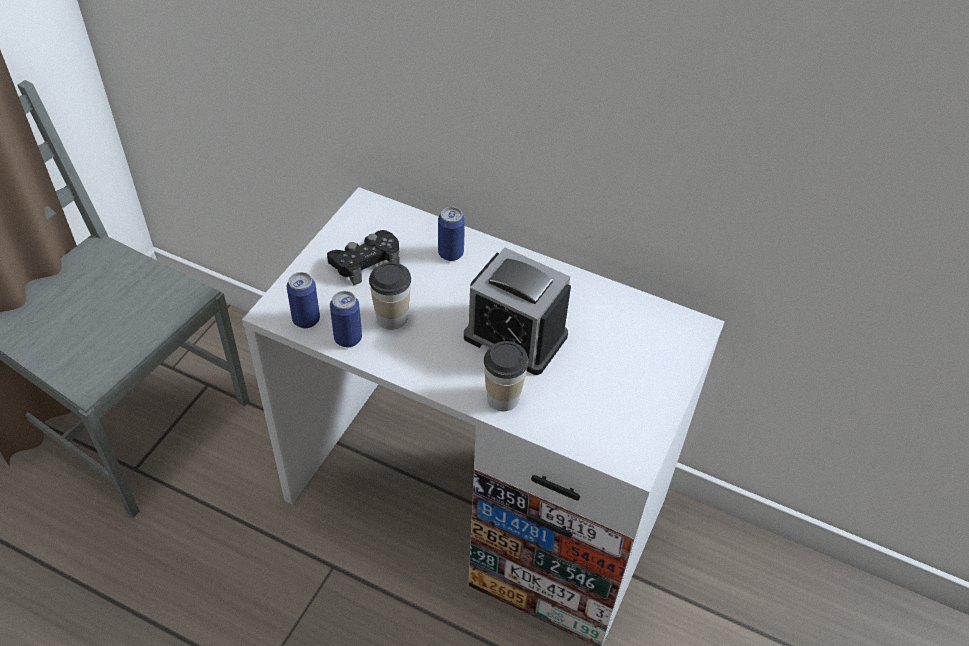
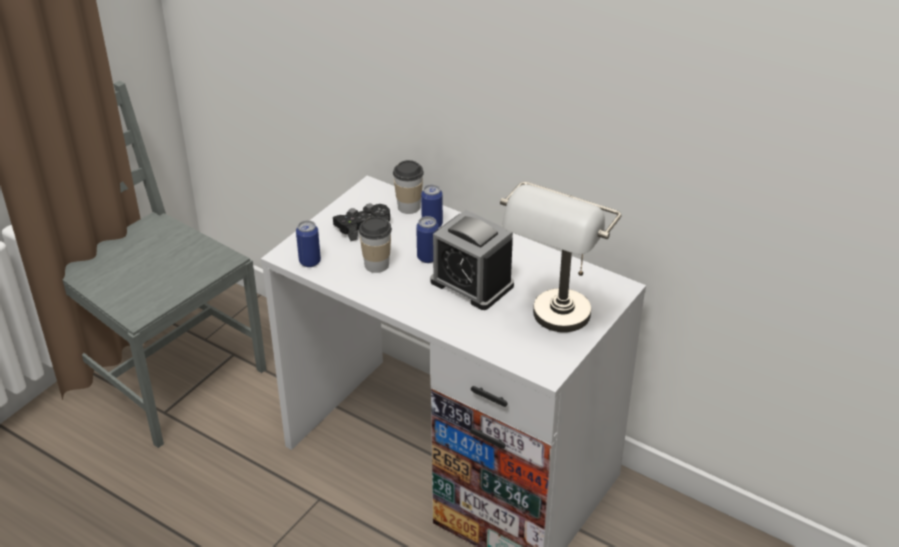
camera: 10 degrees right, 10 degrees down
can [330,291,362,347] -> can moved to [416,216,439,263]
cup [484,341,529,411] -> cup moved to [393,160,424,214]
none -> grey table lamp [500,182,621,332]

